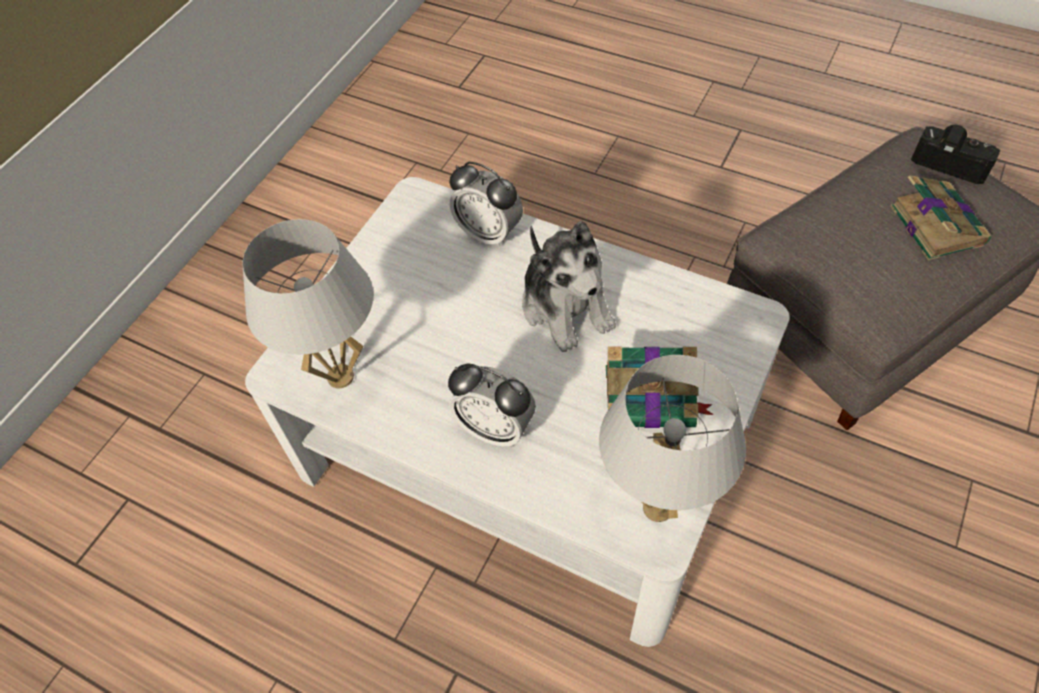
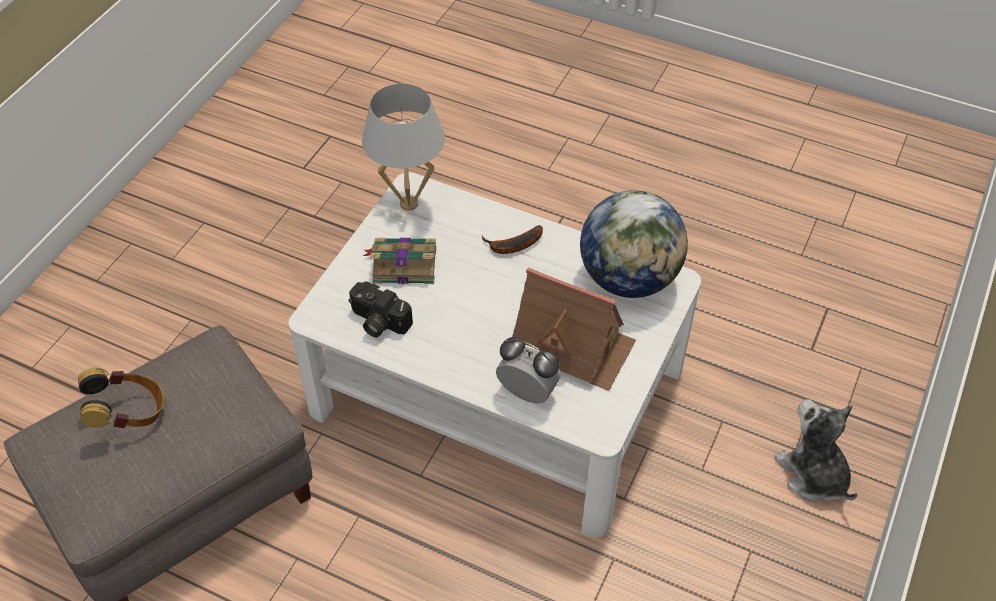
camera: 175 degrees right, 5 degrees down
white table lamp [243,219,373,388] -> globe [580,190,688,298]
alarm clock [448,363,536,448] -> banana [482,225,543,254]
plush toy [522,221,616,352] -> plush toy moved to [774,399,858,502]
book [890,175,991,260] -> headphones [78,368,164,428]
camera [911,125,1001,184] -> camera moved to [348,281,413,337]
none -> toy house [512,267,636,391]

